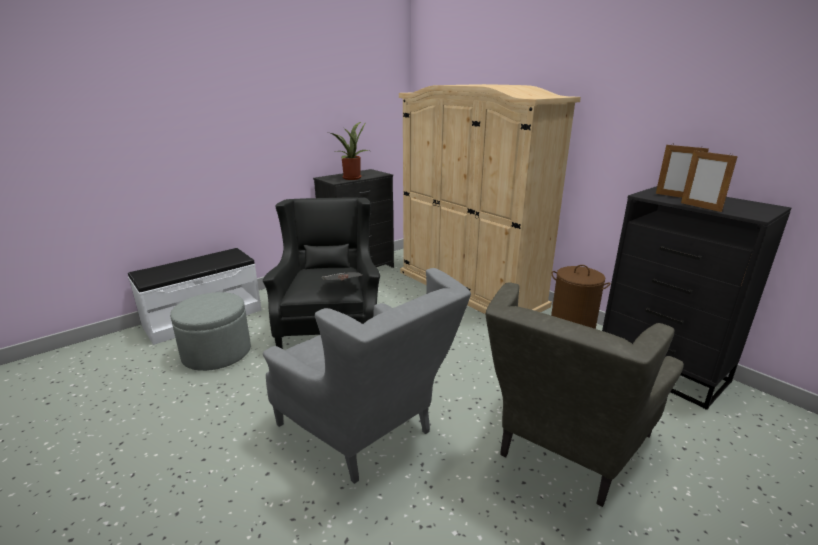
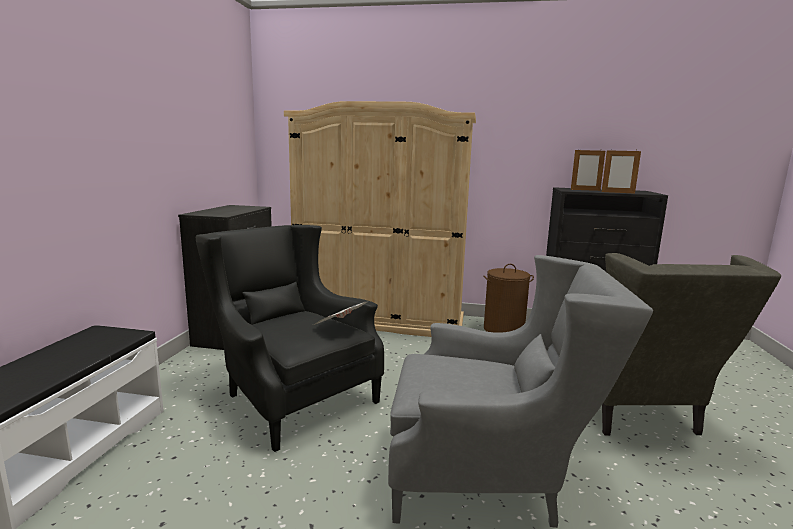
camera: 40 degrees left, 10 degrees down
grey ottoman [170,292,251,371] -> none
potted plant [331,122,369,180] -> none

